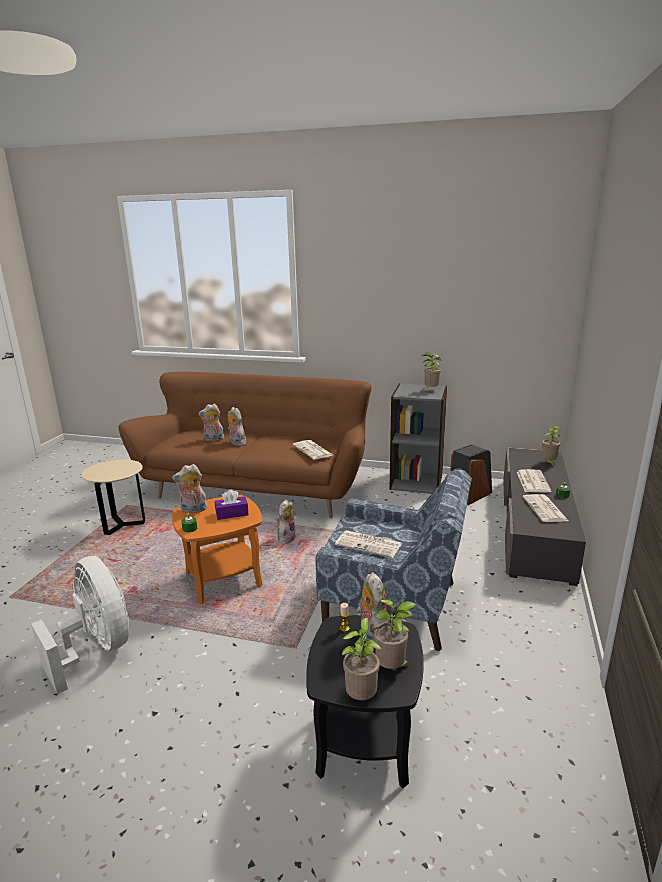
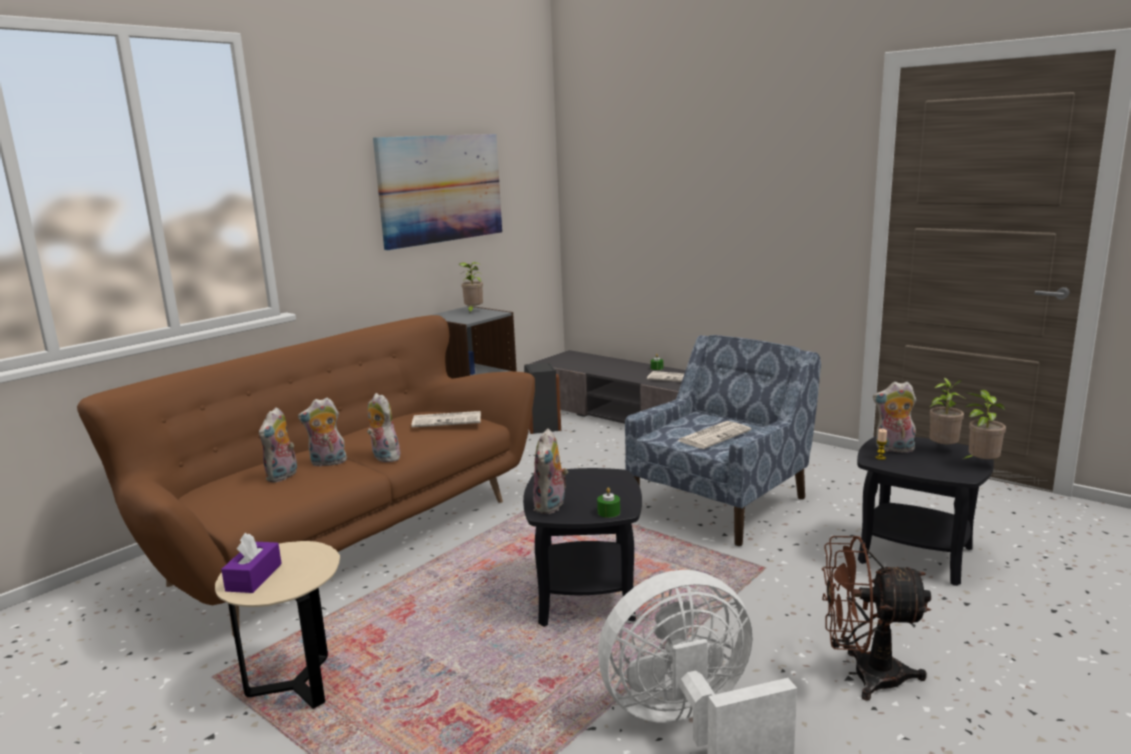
camera: 65 degrees left, 5 degrees down
orange side table [172,495,263,604] -> black side table [523,468,642,627]
purple tissue box [215,489,249,520] -> purple tissue box moved to [221,533,282,593]
plush toy [276,500,296,544] -> plush toy moved to [367,393,400,462]
newspaper [517,469,551,493] -> none
potted plant [542,426,560,468] -> none
none -> picture [373,134,502,250]
none -> brown fan [822,536,931,701]

